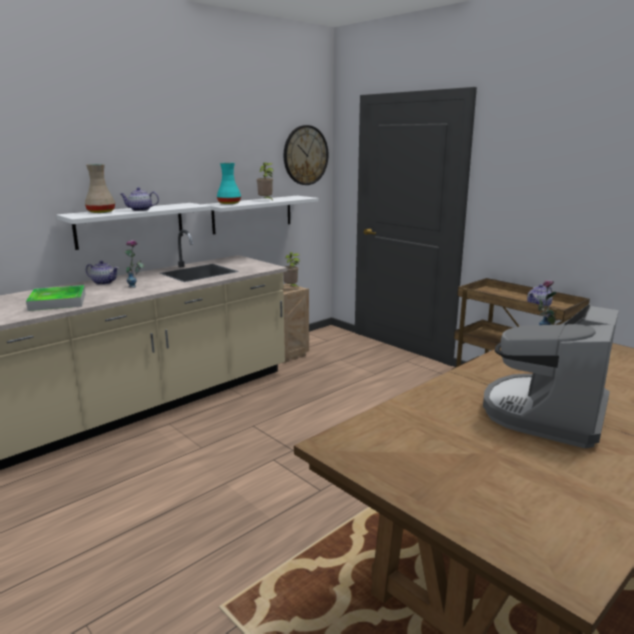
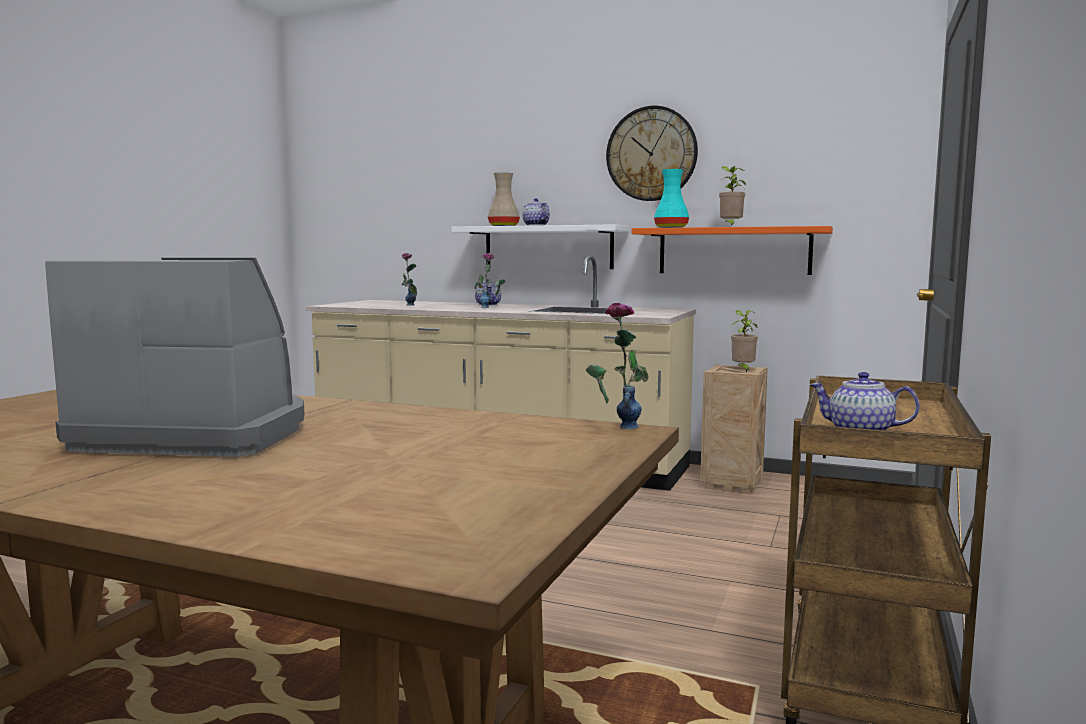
camera: 65 degrees right, 10 degrees down
tray [26,285,86,311] -> vase [401,253,417,306]
white shelf [202,196,319,234] -> orange shelf [632,226,833,275]
wall clock [284,125,329,185] -> wall clock moved to [606,106,698,201]

